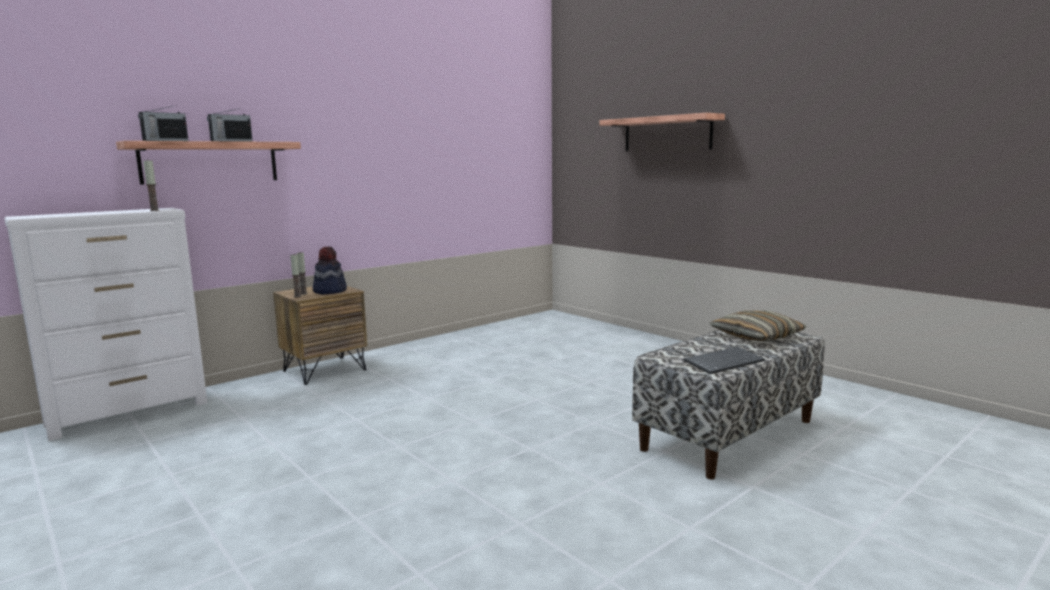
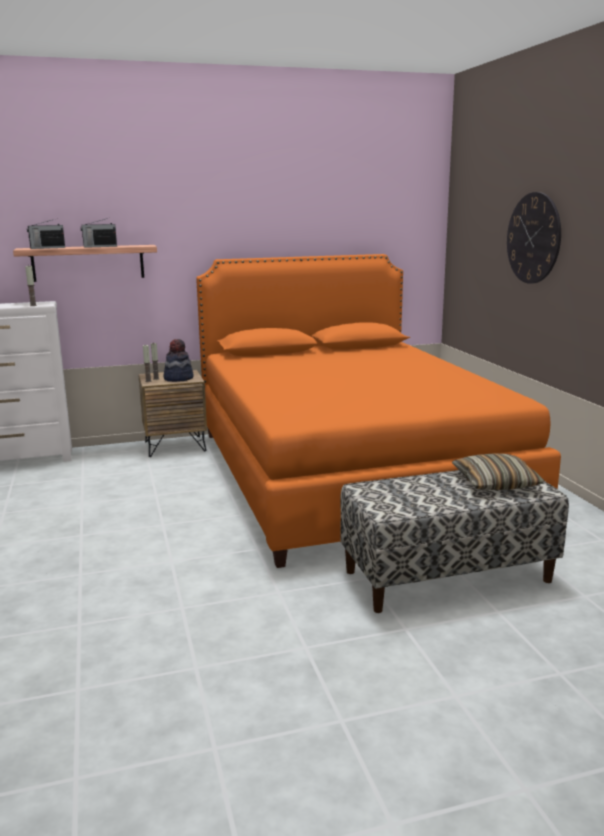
camera: 25 degrees right, 5 degrees up
shelf [599,113,725,151] -> wall clock [507,192,561,284]
keyboard [684,347,765,374] -> none
none -> orange bed [196,254,561,568]

